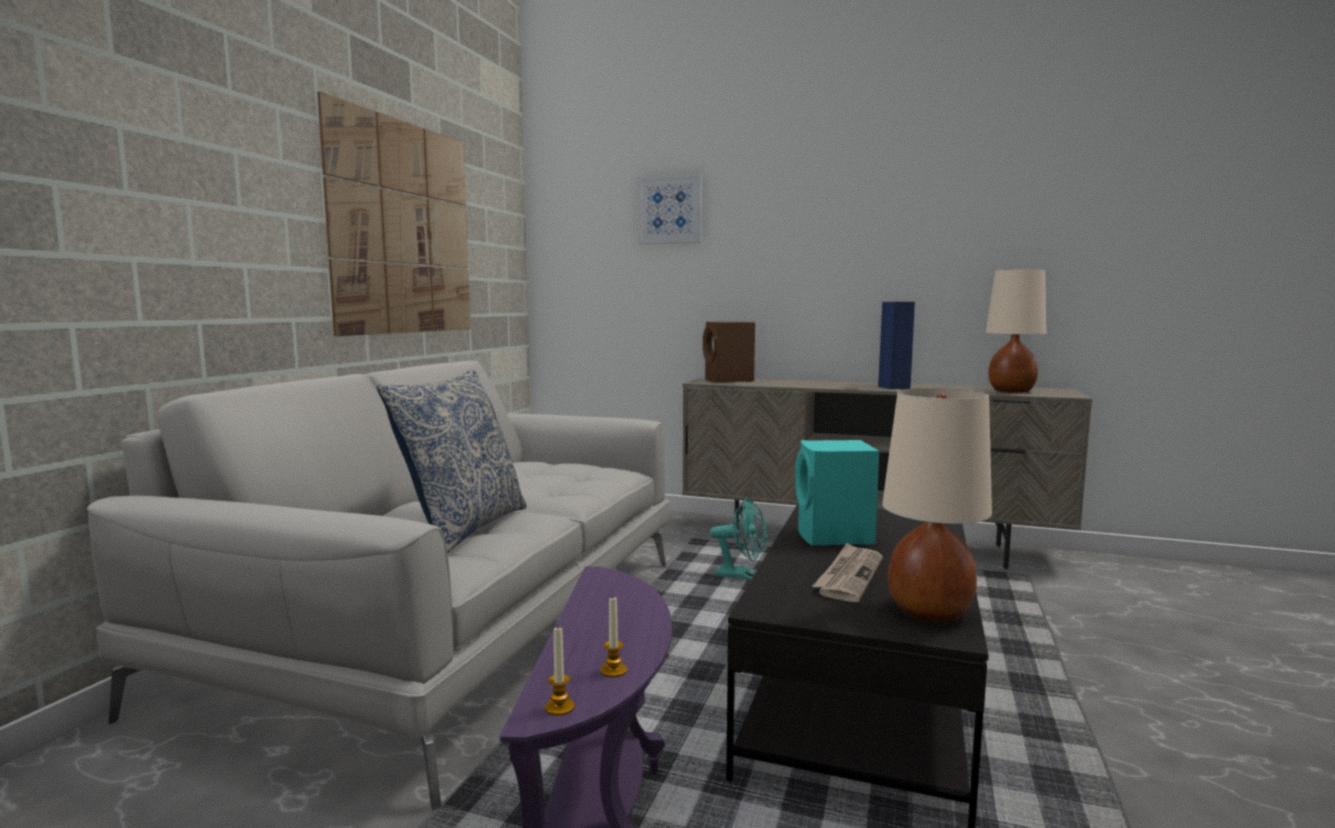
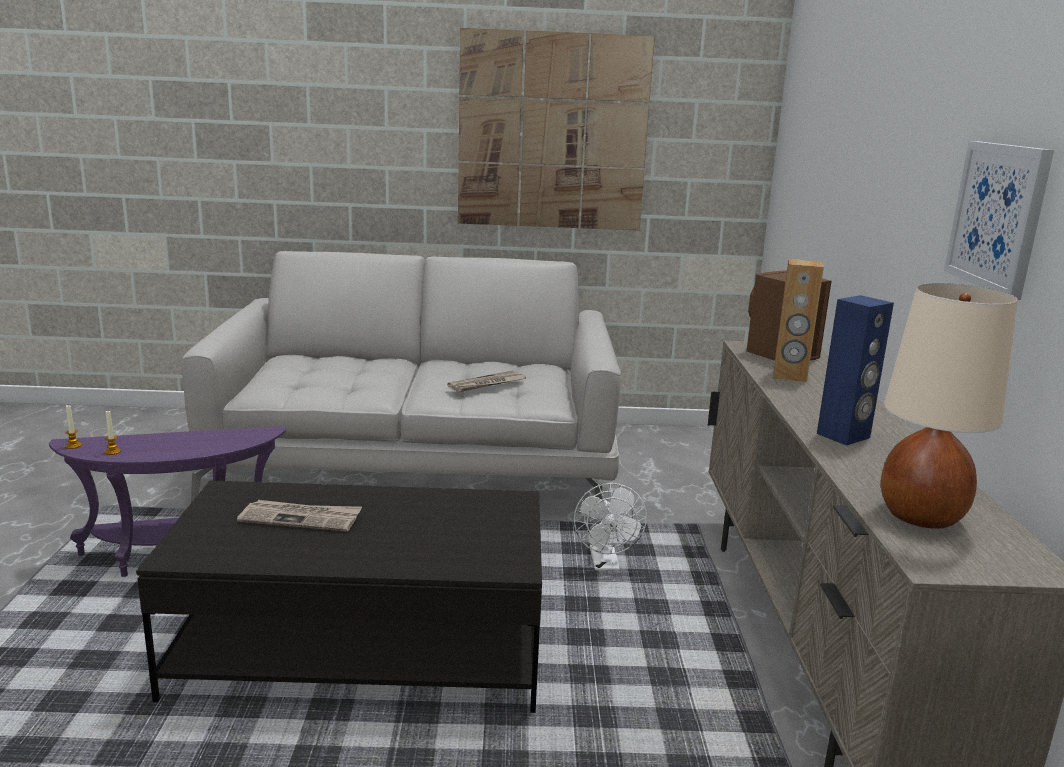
camera: 70 degrees right, 10 degrees up
pillow [377,369,527,553] -> none
picture [638,173,702,244] -> picture moved to [944,141,1054,300]
turquoise fan [709,498,767,580] -> white fan [574,483,647,570]
turquoise speaker [795,440,879,546] -> none
beige table lamp [882,388,992,622] -> none
none -> newspaper [447,370,526,392]
none -> brown speaker [774,259,824,382]

